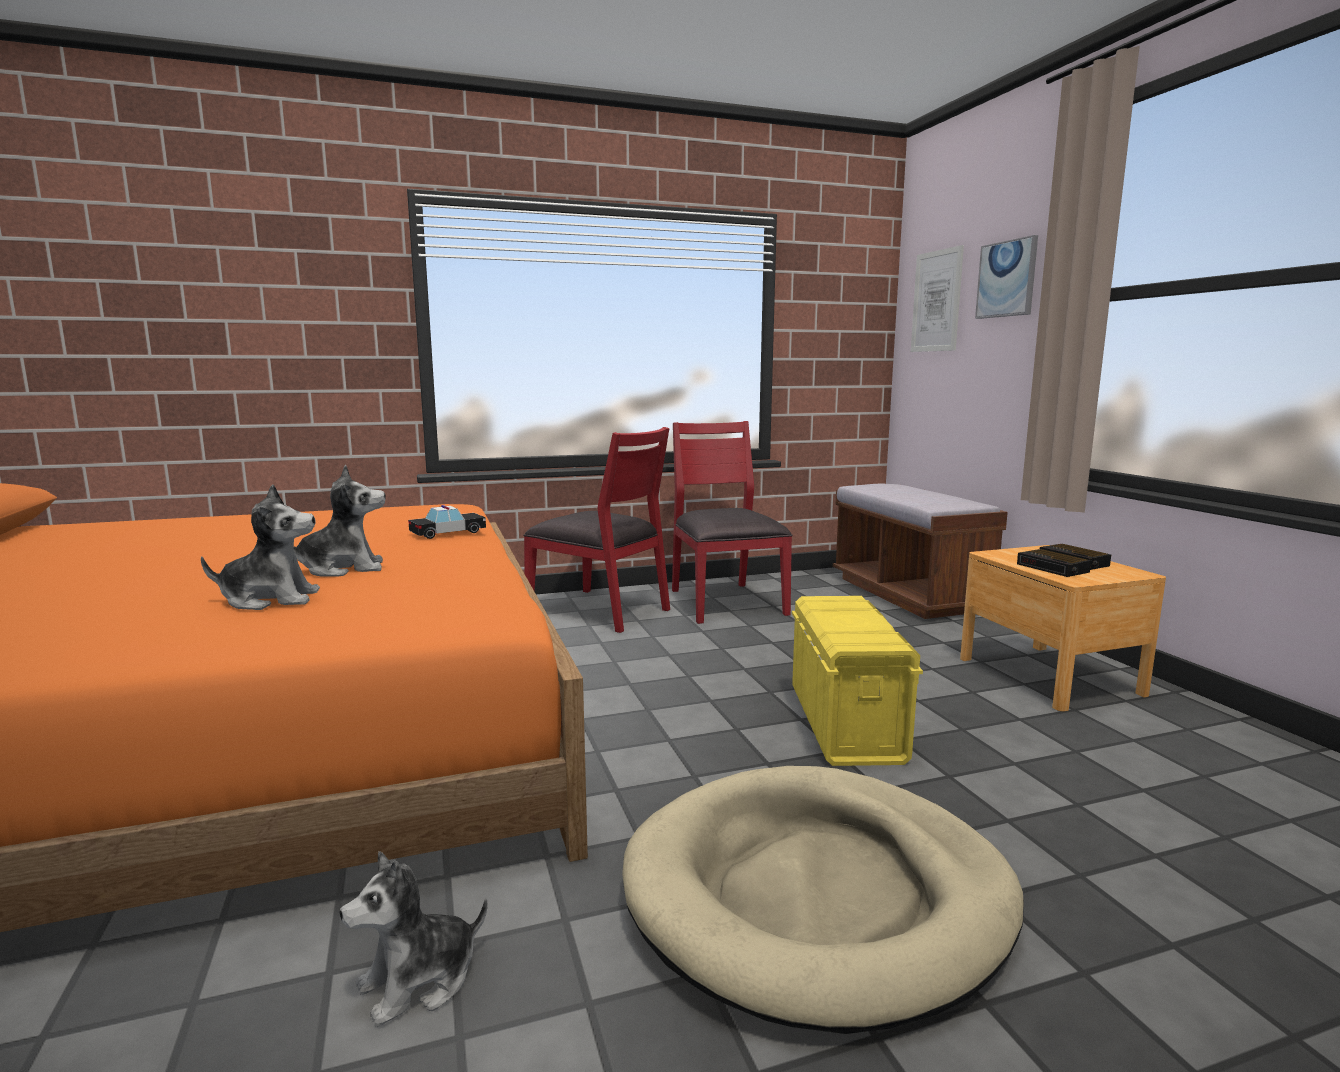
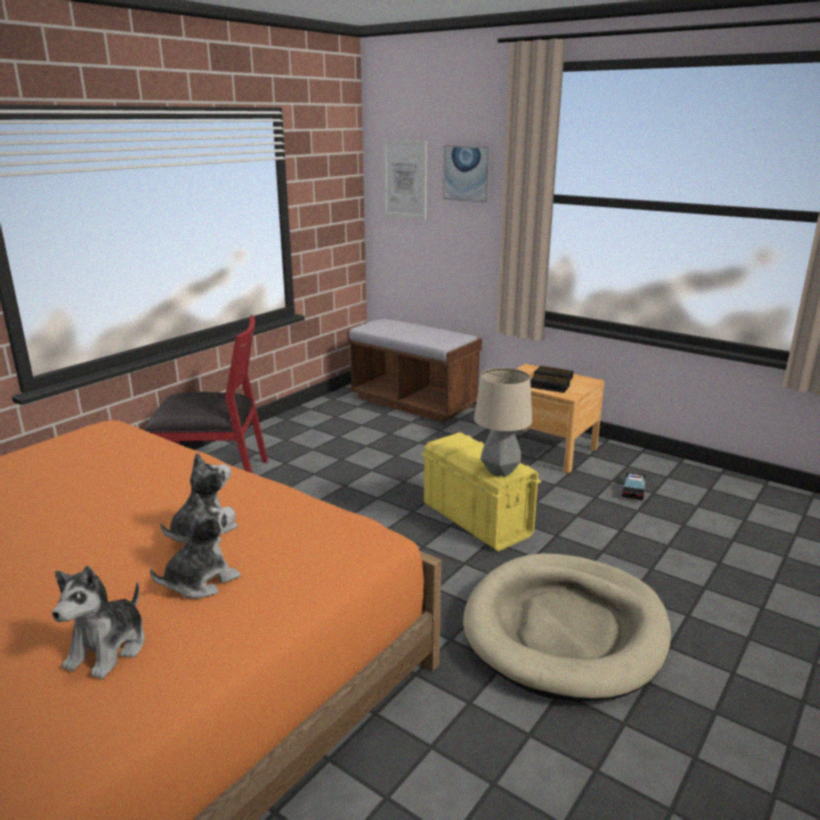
camera: 35 degrees left, 10 degrees up
plush toy [339,851,488,1027] -> plush toy moved to [52,566,145,679]
toy car [408,505,486,539] -> toy car moved to [622,472,646,501]
red chair [672,421,793,624] -> none
none -> table lamp [474,368,532,477]

